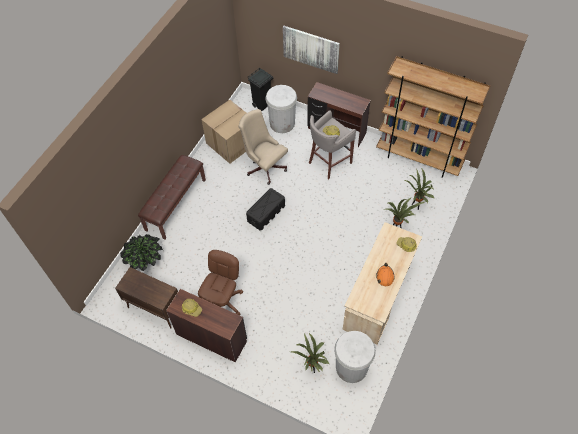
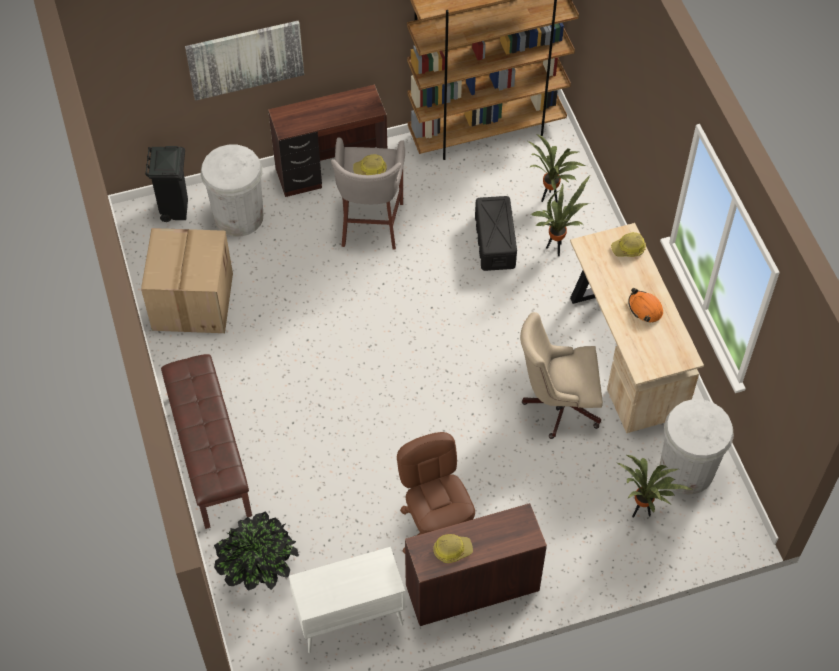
camera: 45 degrees left, 0 degrees up
brown cabinet [115,267,178,328] -> white cabinet [289,547,406,653]
beige office chair [239,109,288,185] -> beige office chair moved to [520,312,603,439]
black storage box [246,188,285,231] -> black storage box moved to [475,196,517,271]

